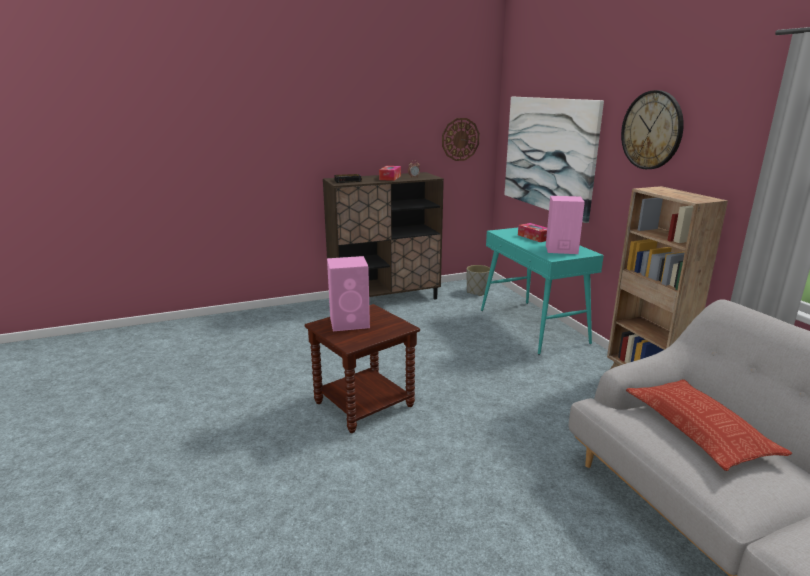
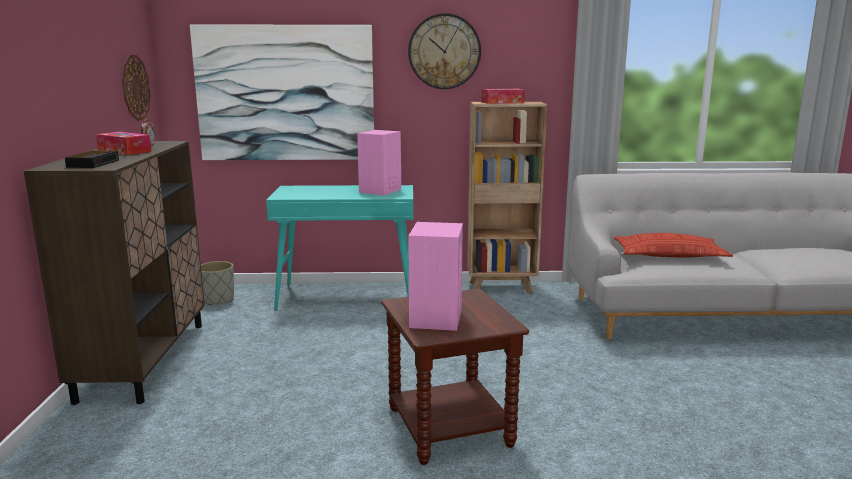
camera: 70 degrees left, 5 degrees down
tissue box [518,223,547,242] -> tissue box moved to [482,89,525,104]

